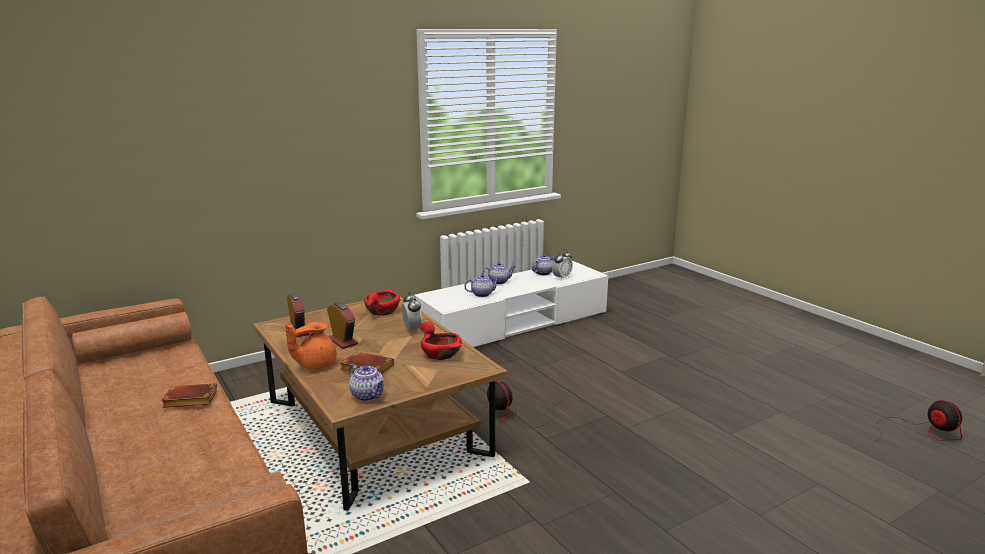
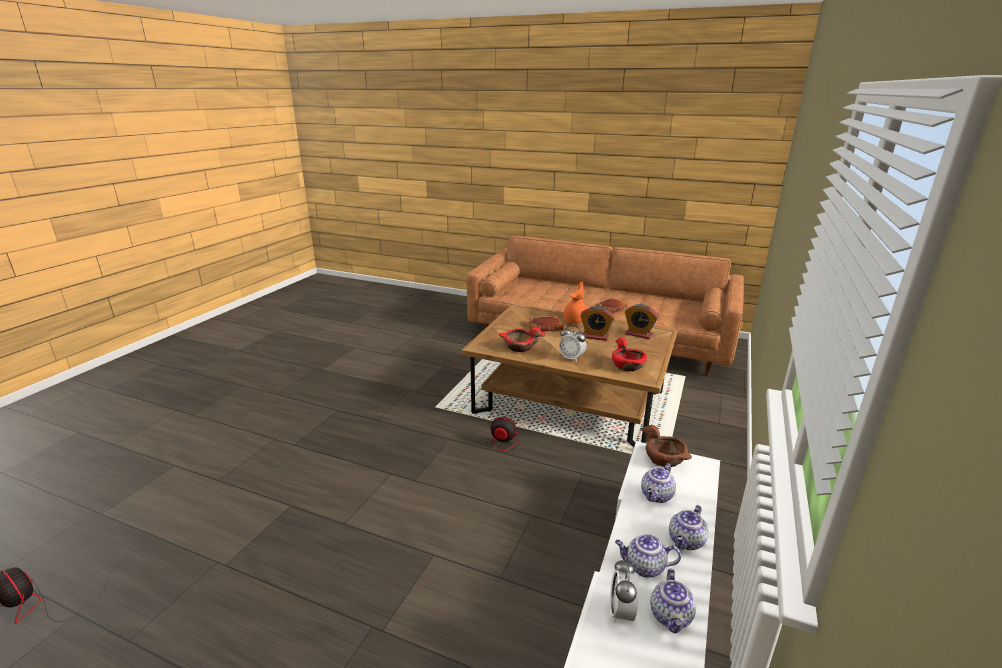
camera: 145 degrees right, 5 degrees up
teapot [349,364,384,401] -> teapot moved to [615,534,681,578]
none -> brown bowl [641,425,692,467]

